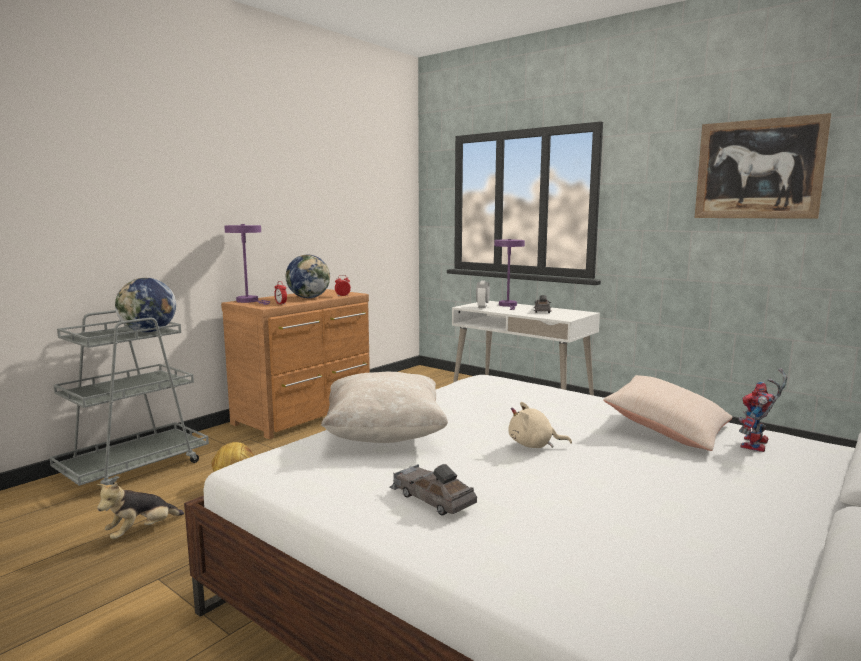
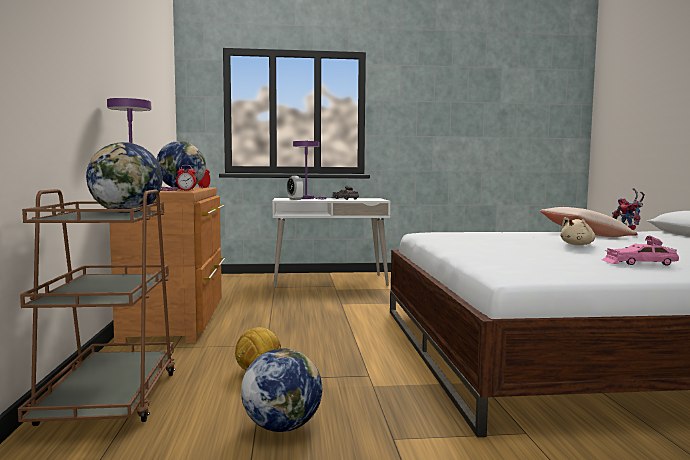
camera: 45 degrees left, 5 degrees down
grey cart [49,310,209,486] -> brown cart [18,189,175,426]
plush toy [96,482,184,540] -> globe [241,349,322,432]
beige pillow [321,372,448,443] -> none
grey toy car [390,464,477,516] -> pink toy car [602,236,679,266]
picture [695,113,831,219] -> none

